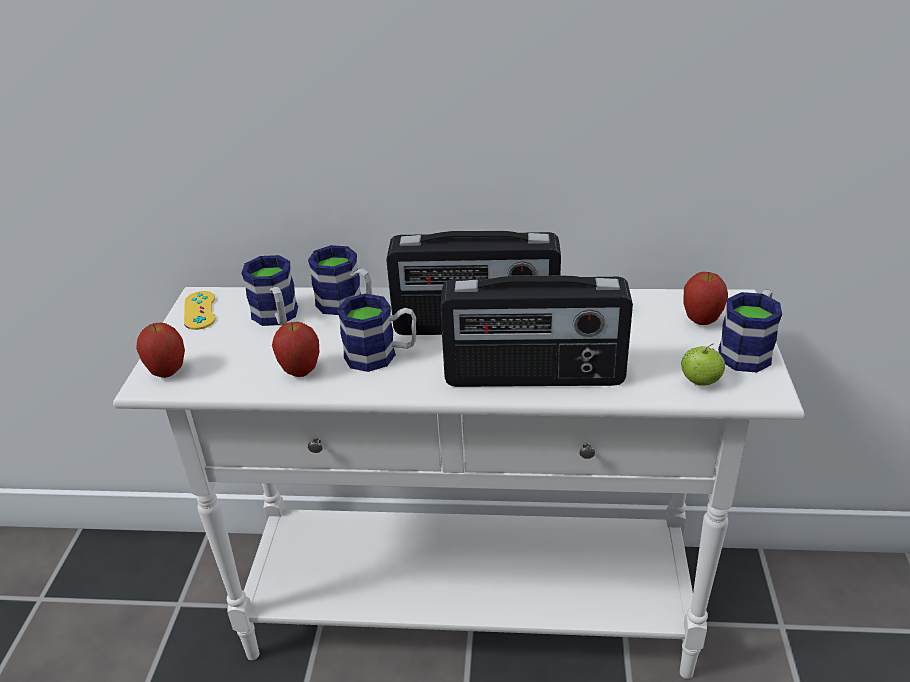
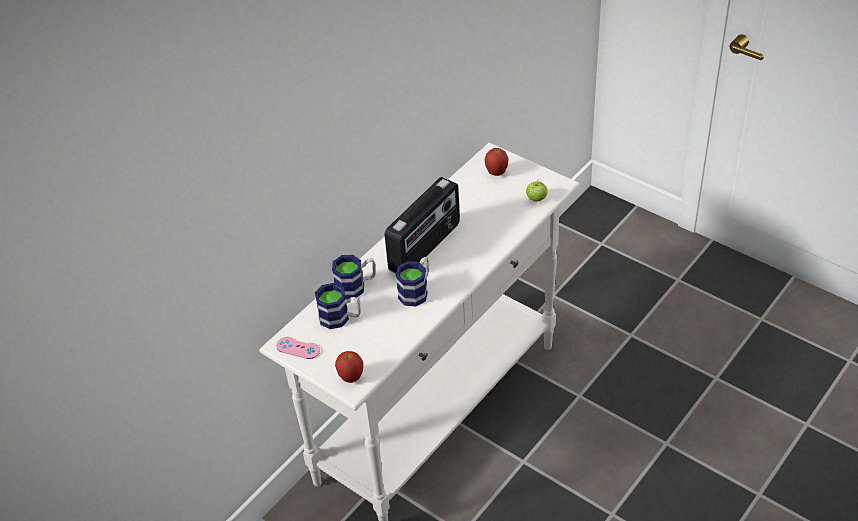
camera: 55 degrees left, 10 degrees up
yellow game controller [184,291,216,330] -> pink game controller [276,337,320,359]
apple [272,322,319,377] -> none
radio [440,275,633,387] -> none
mug [718,289,782,372] -> none

